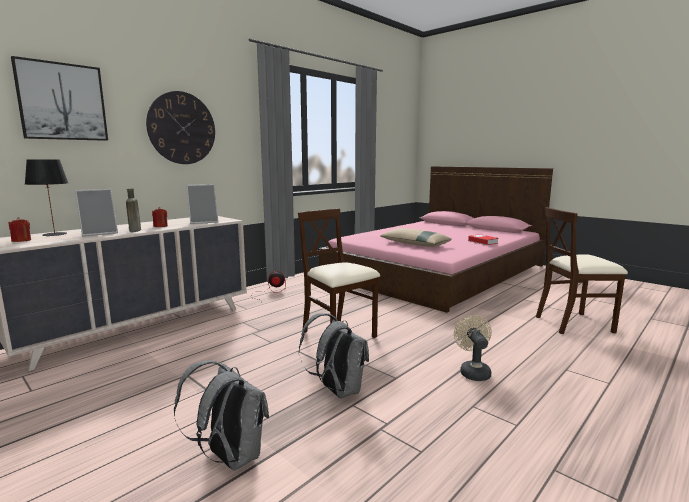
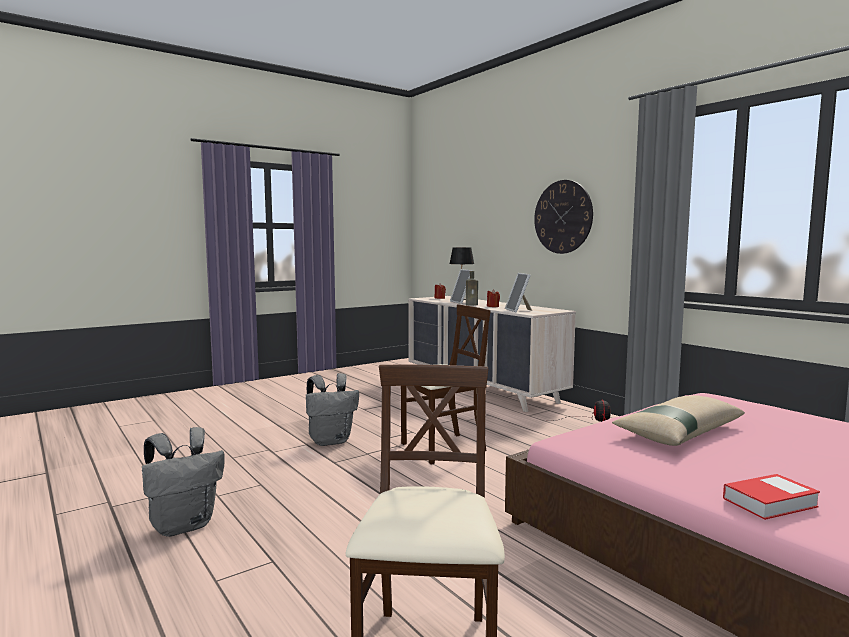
camera: 100 degrees right, 5 degrees down
picture [11,56,108,141] -> none
grey backpack [174,360,269,471] -> grey backpack moved to [142,427,225,537]
beige fan [454,315,492,381] -> none

